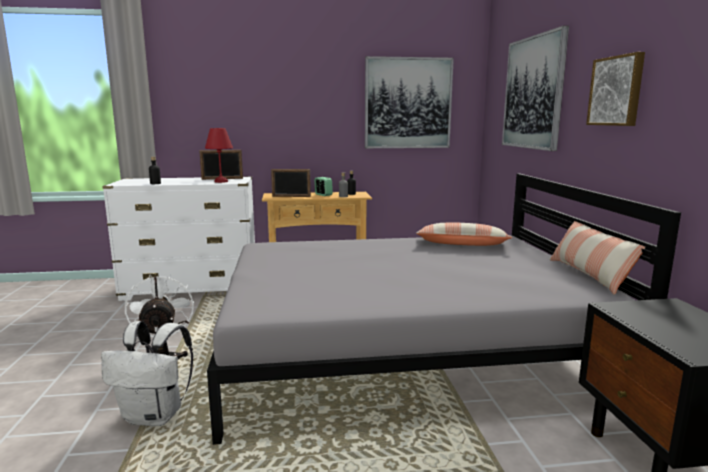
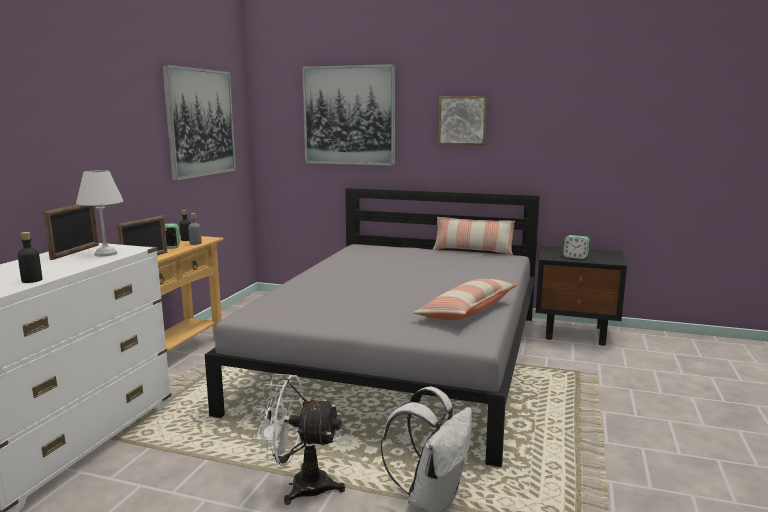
camera: 65 degrees left, 0 degrees up
red table lamp [205,128,233,183] -> white table lamp [76,170,123,257]
pillow [416,222,512,246] -> pillow moved to [413,279,517,320]
none -> alarm clock [563,235,590,259]

